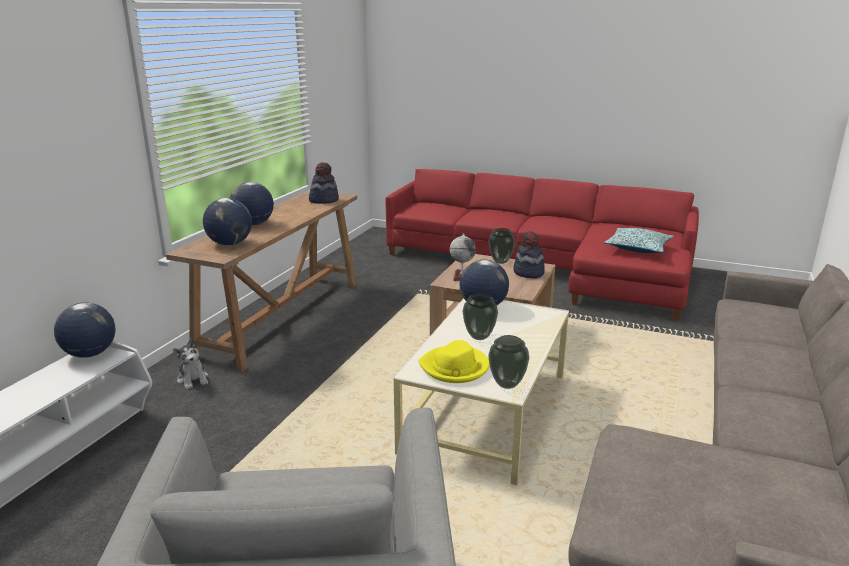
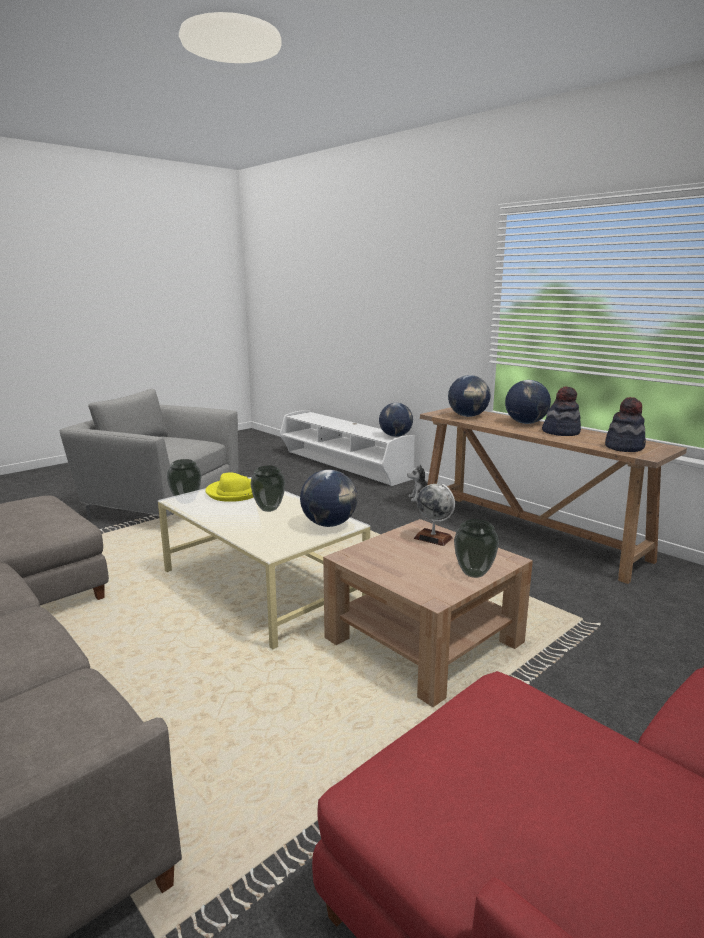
camera: 115 degrees right, 5 degrees down
hat [513,231,545,279] -> hat moved to [542,386,581,436]
pillow [604,228,674,253] -> none

